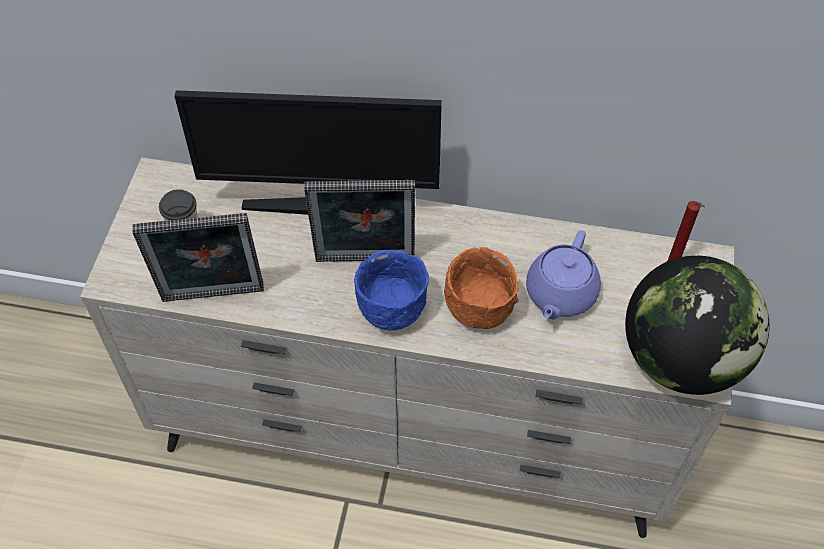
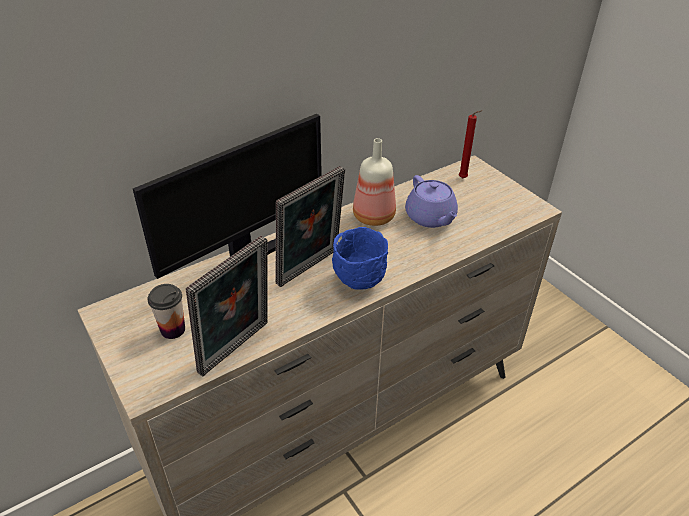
camera: 45 degrees left, 15 degrees down
orange bowl [444,247,519,329] -> none
globe [625,256,769,395] -> none
none -> bottle [353,138,396,226]

